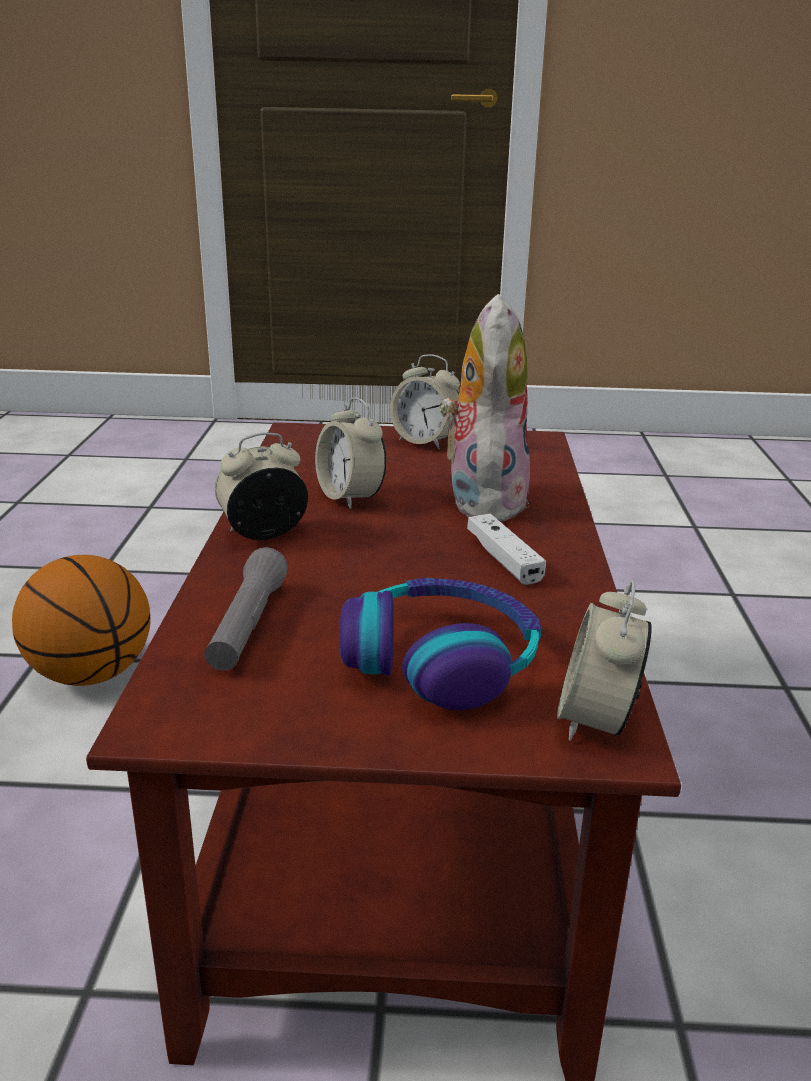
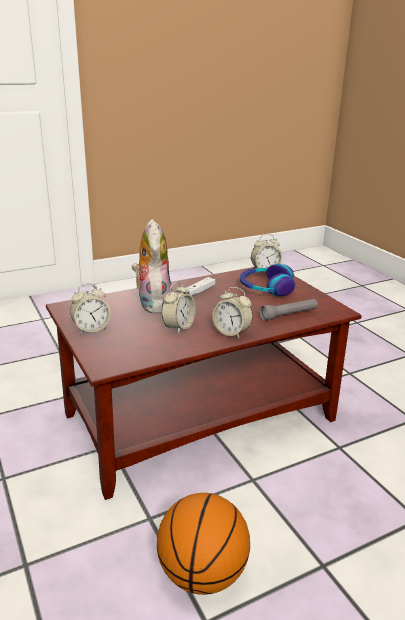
camera: 120 degrees left, 0 degrees up
alarm clock [390,354,460,449] -> alarm clock turned 60 degrees clockwise [70,283,111,334]
plush toy [440,294,530,522] -> plush toy turned 105 degrees clockwise [132,219,172,314]

